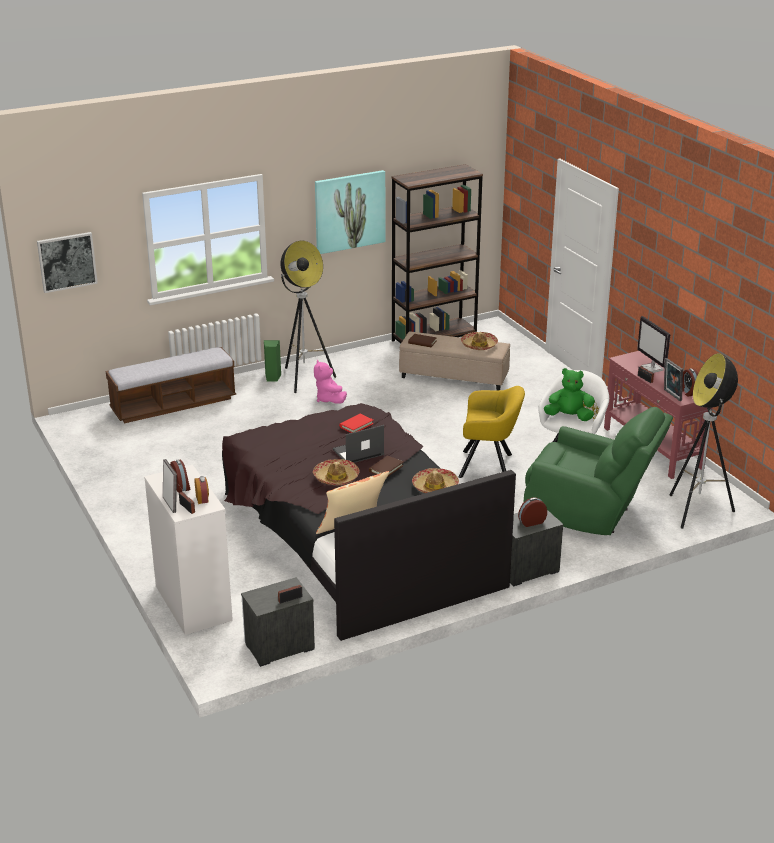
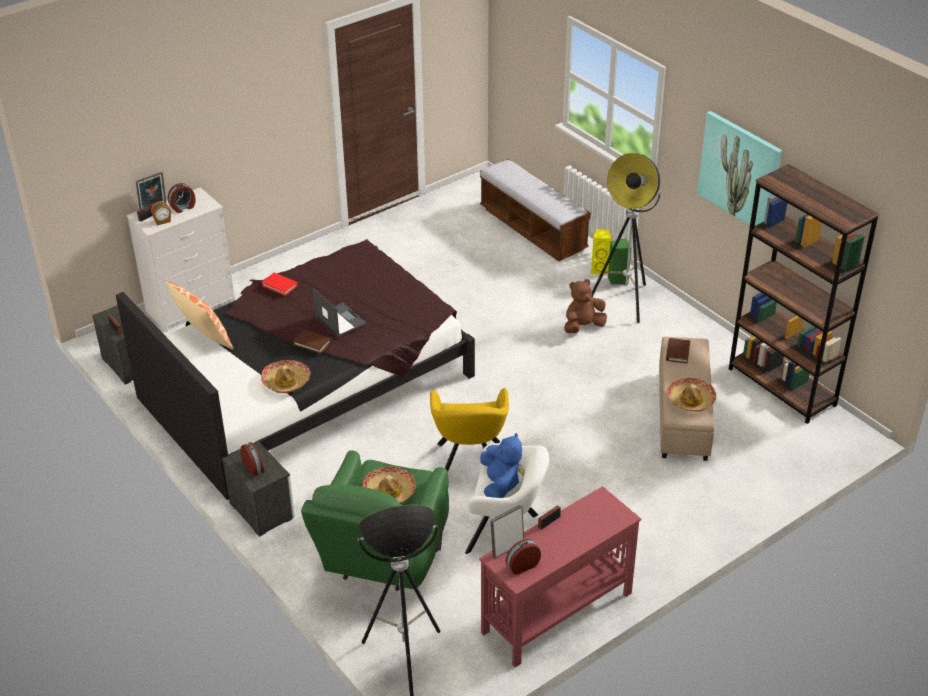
camera: 80 degrees right, 10 degrees up
picture [37,232,98,293] -> none
hat [313,459,360,485] -> hat moved to [362,466,415,503]
pink plush toy [314,360,347,404] -> brown plush toy [564,279,607,333]
red book [339,414,374,433] -> red book moved to [261,273,298,296]
green plush toy [544,368,595,421] -> blue plush toy [480,433,522,498]
monitor [637,316,671,373] -> none
none -> yellow speaker [591,229,612,275]

